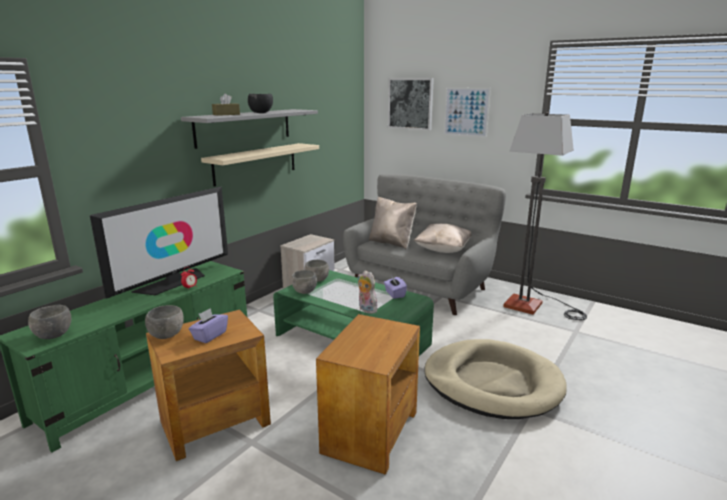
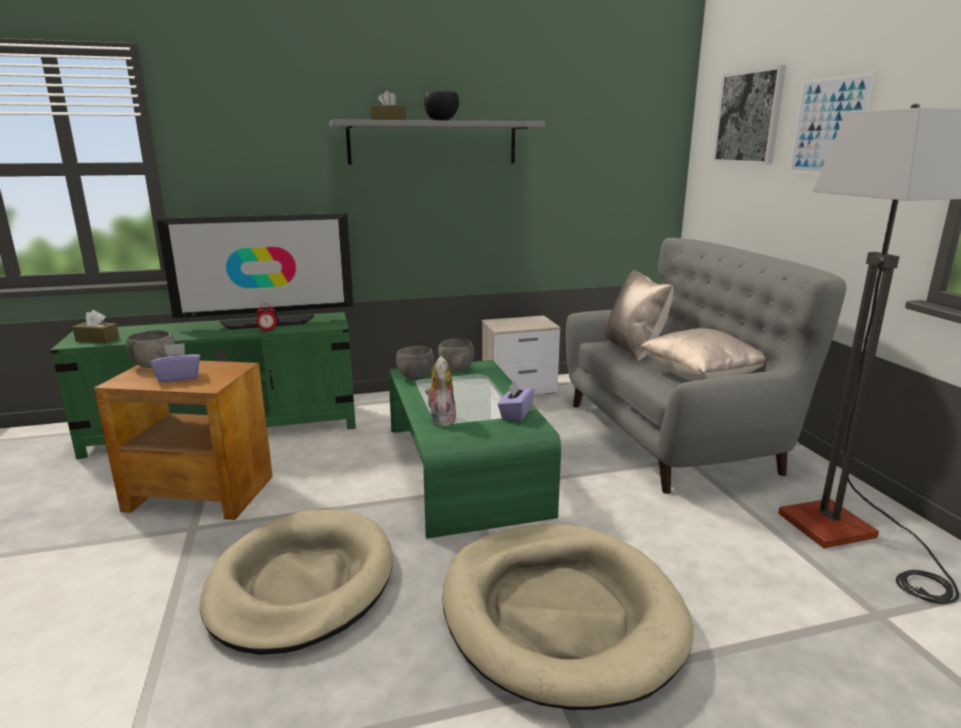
camera: 40 degrees right, 0 degrees up
grey bowl [28,305,71,339] -> brown tissue box [73,310,119,343]
beige shelf [201,143,319,186] -> none
brown side table [316,314,420,475] -> beige dog bed [200,510,393,655]

